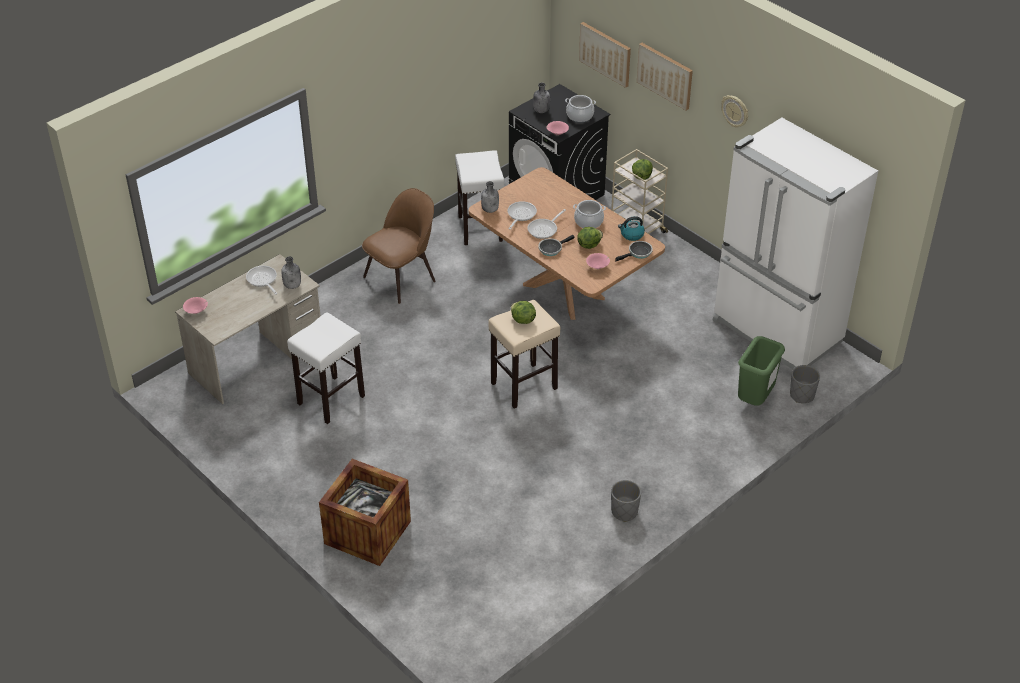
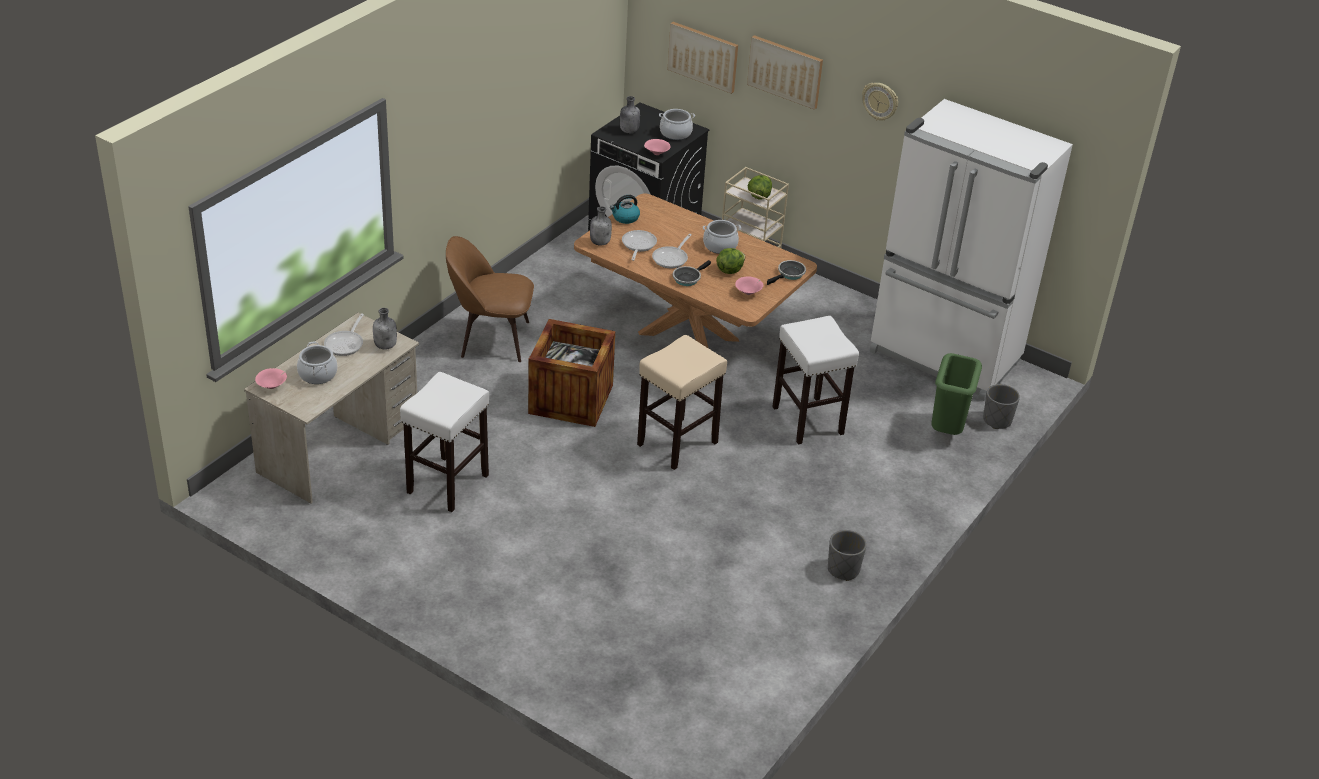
camera: 15 degrees left, 5 degrees down
frying pan [246,266,277,295] -> frying pan turned 120 degrees counterclockwise [324,314,364,356]
crate [319,459,411,566] -> crate moved to [528,319,615,427]
brown chair [362,188,436,304] -> brown chair turned 120 degrees counterclockwise [446,236,534,362]
white stool [455,150,504,245] -> white stool moved to [772,316,859,445]
lettuce [511,301,536,324] -> none
kettle [618,216,645,241] -> kettle moved to [610,195,640,224]
none -> cooking pot [297,342,338,384]

